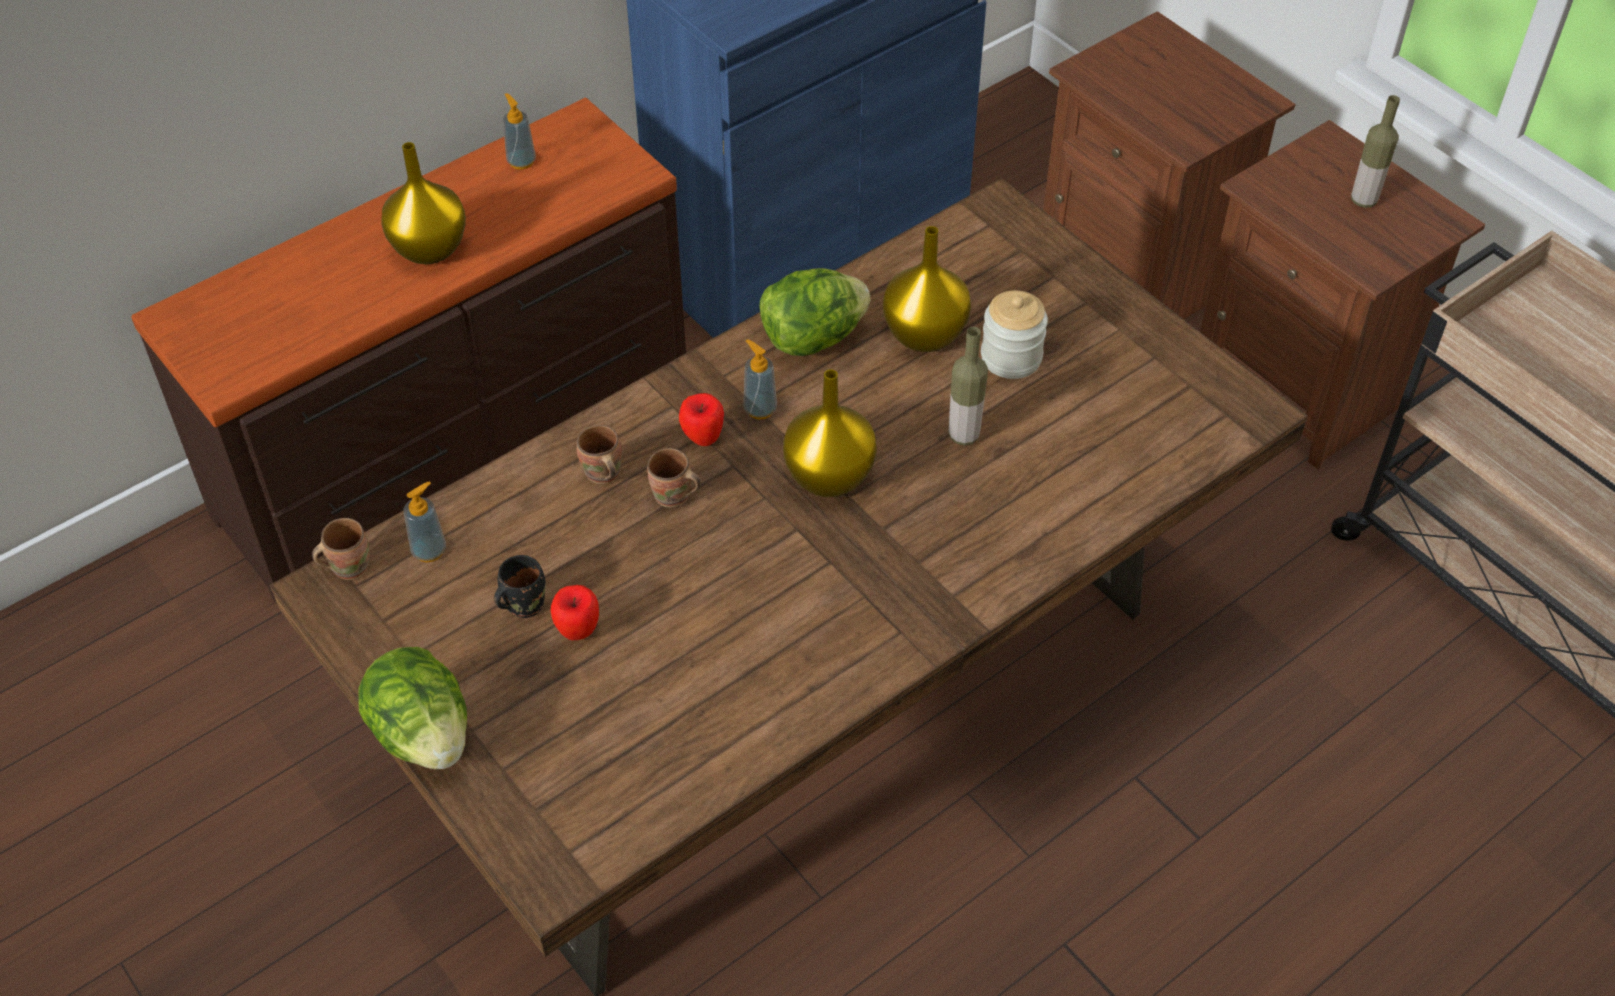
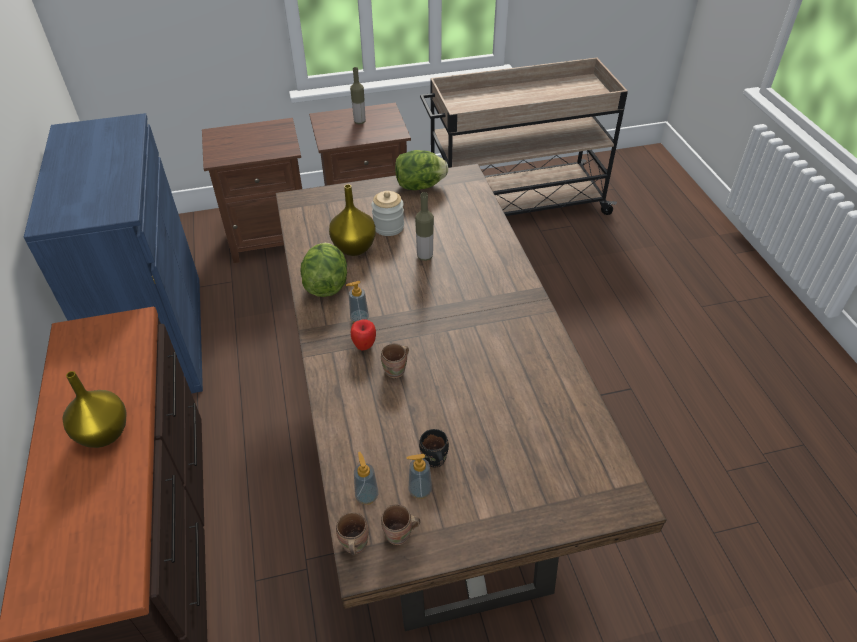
camera: 65 degrees left, 5 degrees down
lettuce [359,647,467,769] -> lettuce moved to [395,150,448,190]
soap dispenser [503,93,536,170] -> soap dispenser moved to [406,454,432,499]
apple [551,585,599,640] -> none
brown mug [576,425,622,484] -> brown mug moved to [381,504,420,545]
yellow vase [783,369,877,497] -> none

